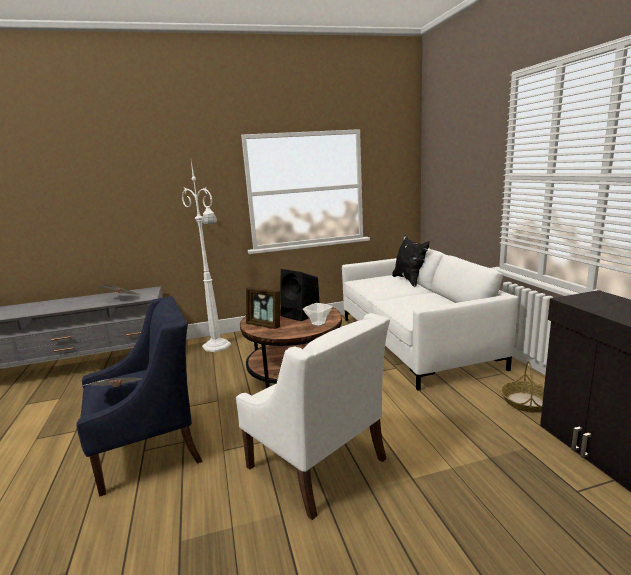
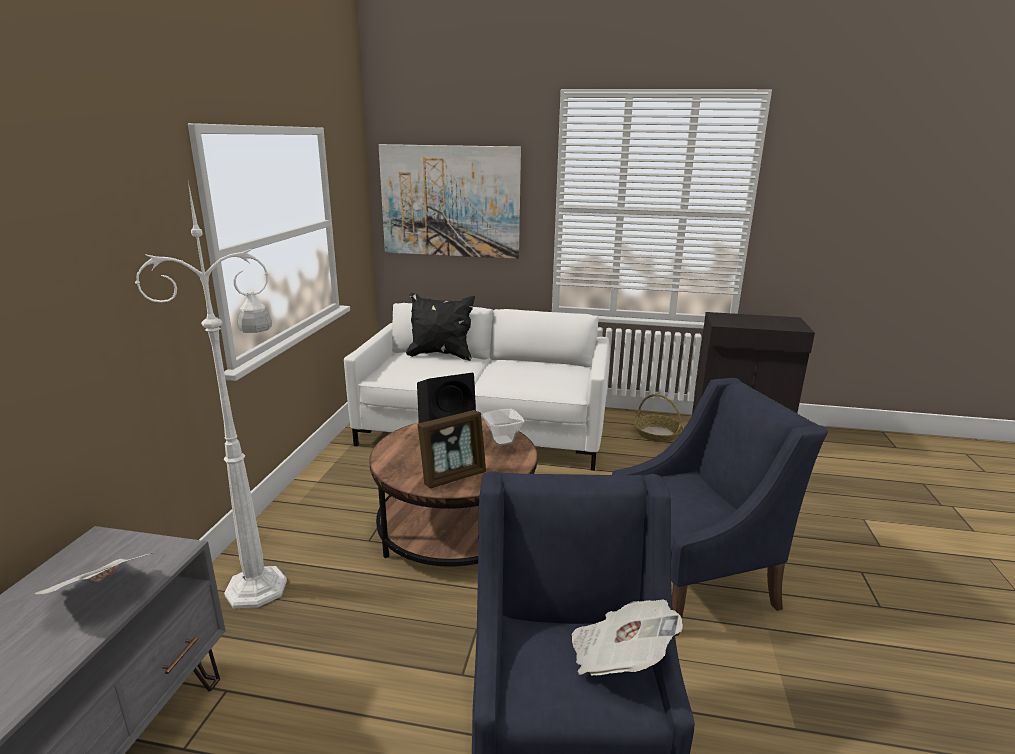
camera: 65 degrees left, 5 degrees up
white armchair [236,313,390,520] -> blue armchair [612,378,828,636]
none -> picture [379,144,521,259]

